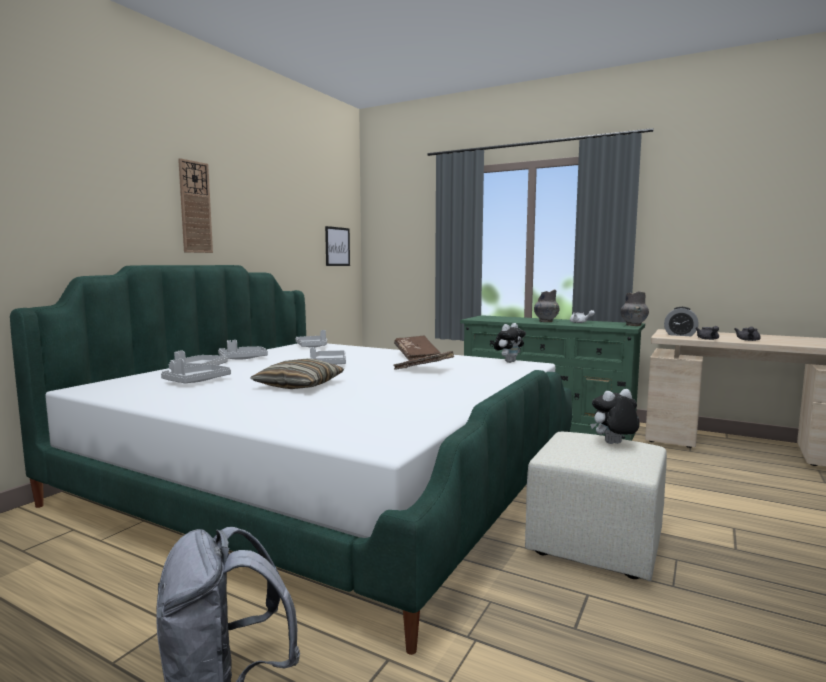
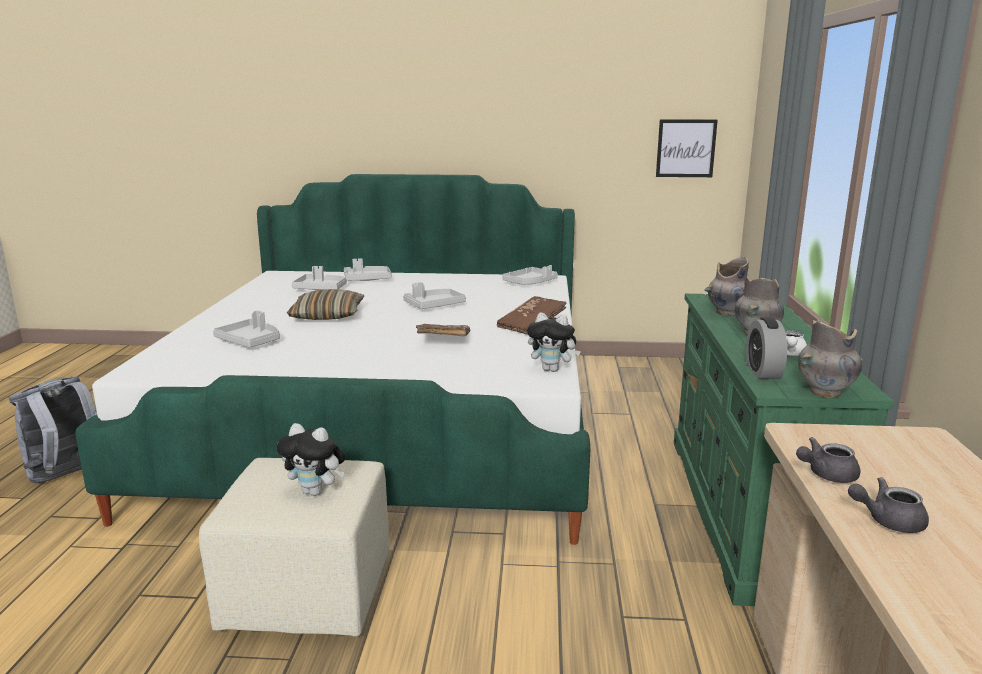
camera: 65 degrees right, 10 degrees up
wall clock [178,158,213,253] -> none
grey tray [218,340,268,359] -> grey tray moved to [213,310,280,348]
plush toy [590,389,640,444] -> plush toy turned 150 degrees clockwise [277,423,345,496]
alarm clock [664,307,699,336] -> alarm clock moved to [746,317,787,379]
none -> grey vase [704,258,749,316]

